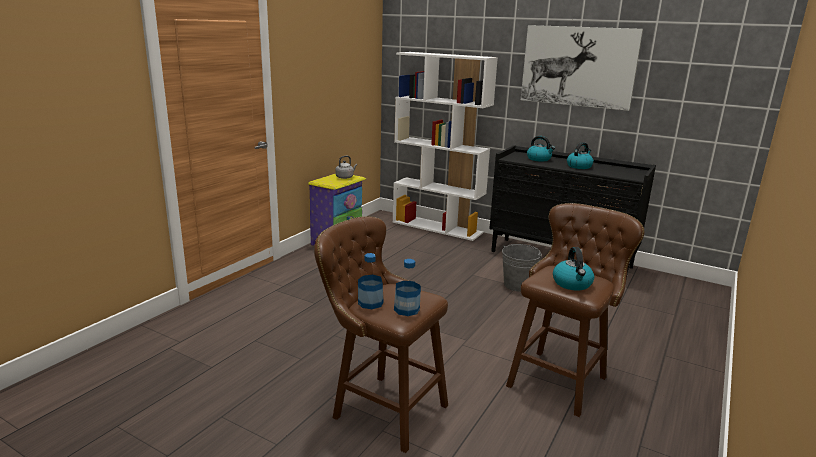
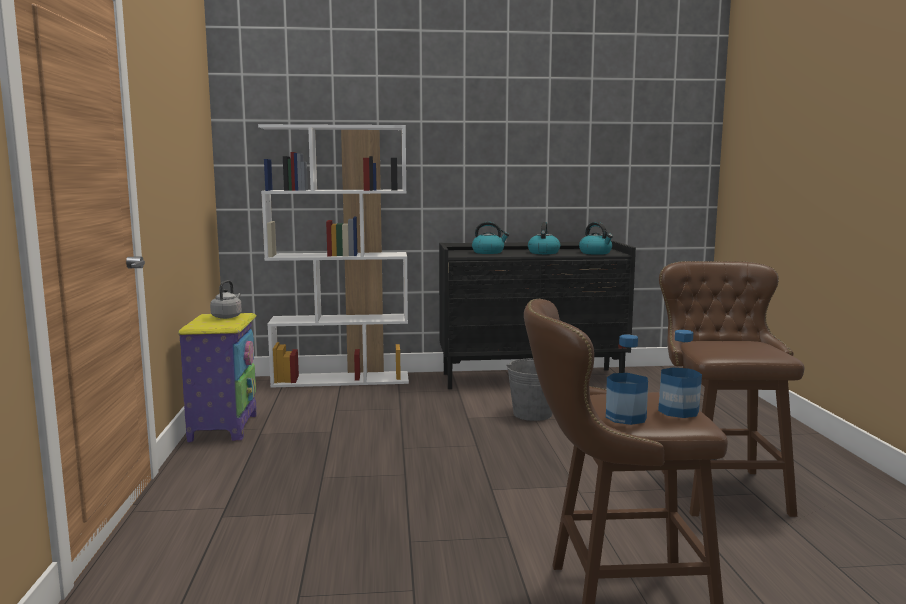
camera: 35 degrees left, 10 degrees down
picture [521,25,643,111] -> none
kettle [553,247,594,291] -> kettle moved to [579,222,613,255]

